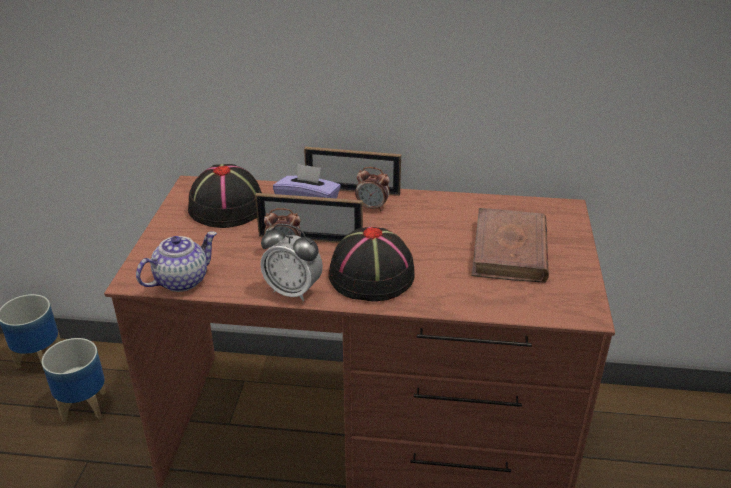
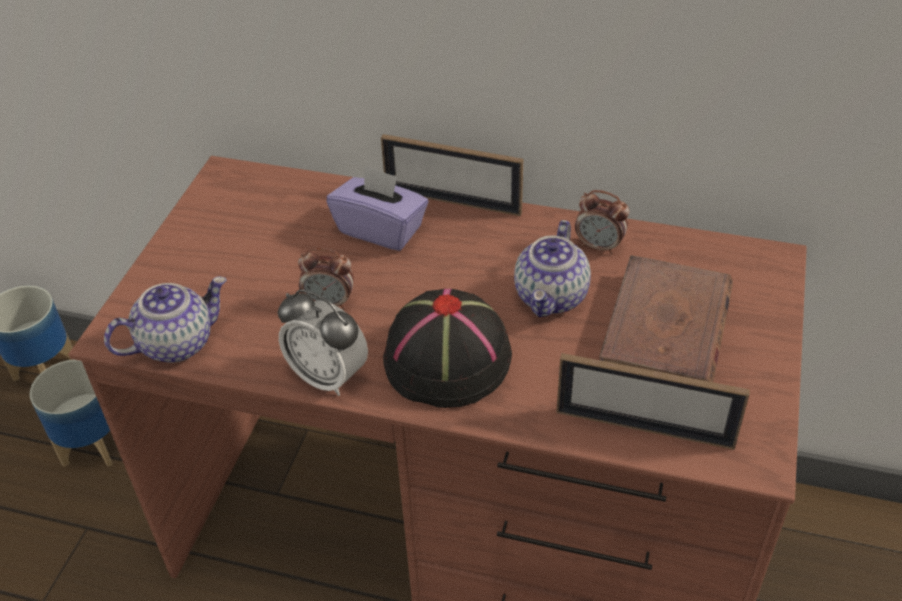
camera: 10 degrees right, 10 degrees up
black hat [188,164,262,228] -> none
picture frame [255,193,363,243] -> picture frame moved to [556,353,750,450]
alarm clock [355,167,390,211] -> alarm clock moved to [575,190,629,254]
none -> teapot [514,220,591,317]

